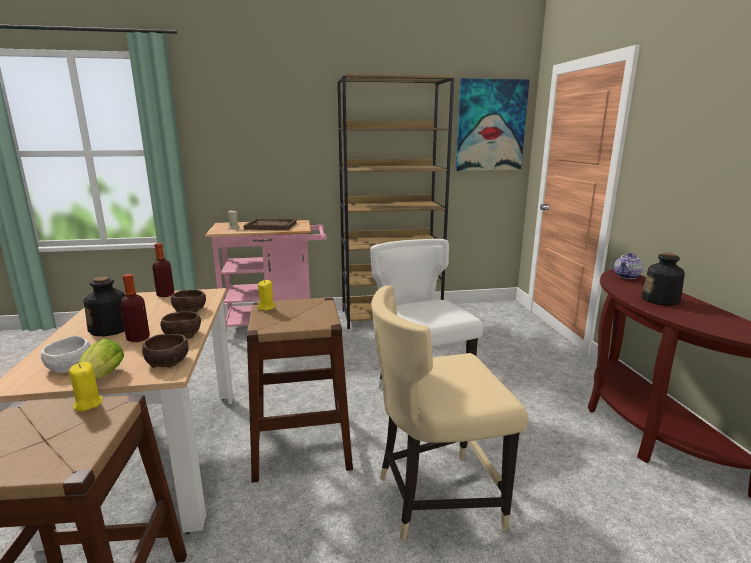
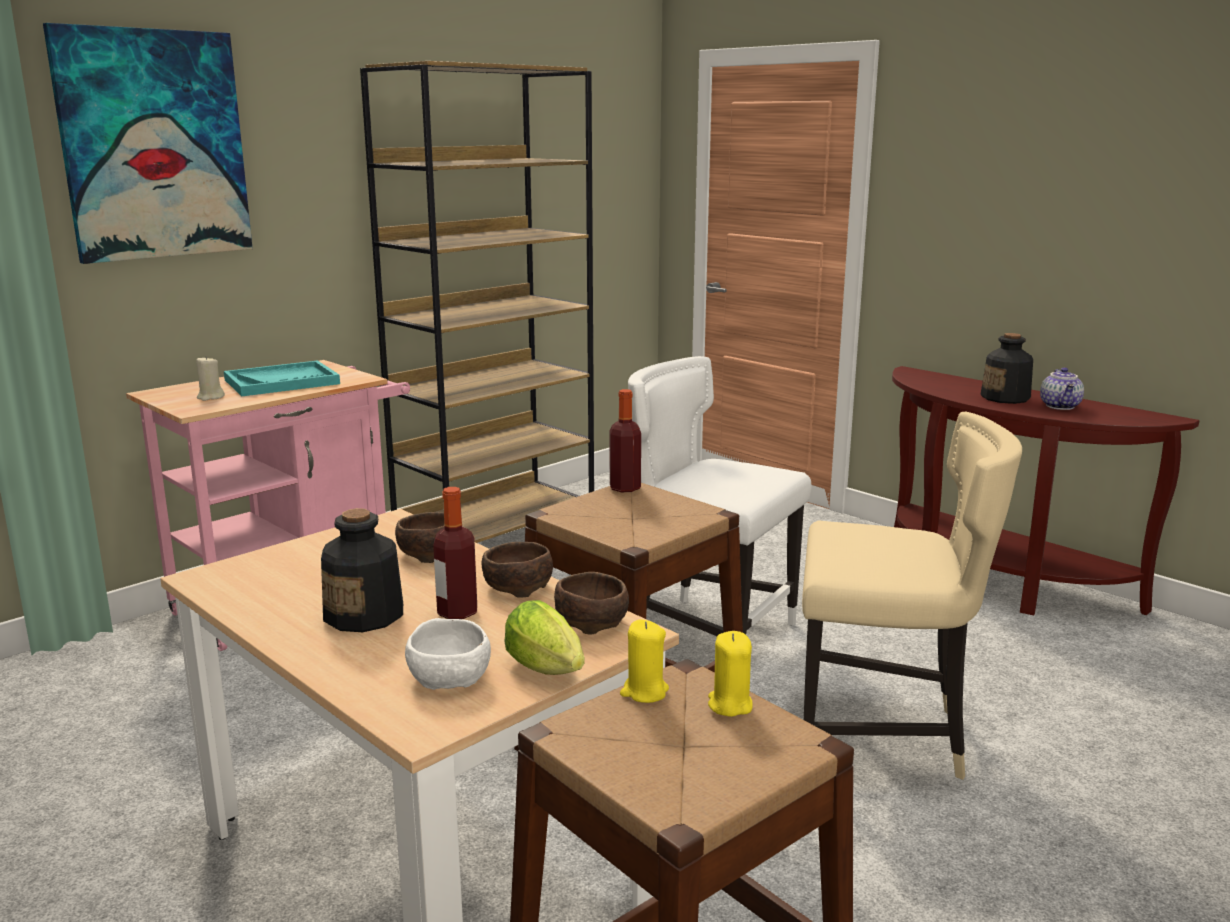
camera: 35 degrees left, 0 degrees up
bottle [152,243,175,297] -> bottle moved to [610,389,641,492]
brown tray [244,219,297,230] -> turquoise tray [224,360,340,396]
yellow candle [257,280,275,311] -> yellow candle moved to [708,631,753,717]
beige chair [371,286,528,540] -> beige chair turned 120 degrees counterclockwise [802,412,1022,780]
picture [456,78,530,171] -> picture moved to [43,23,253,264]
teapot [614,253,643,279] -> teapot moved to [1040,367,1084,410]

